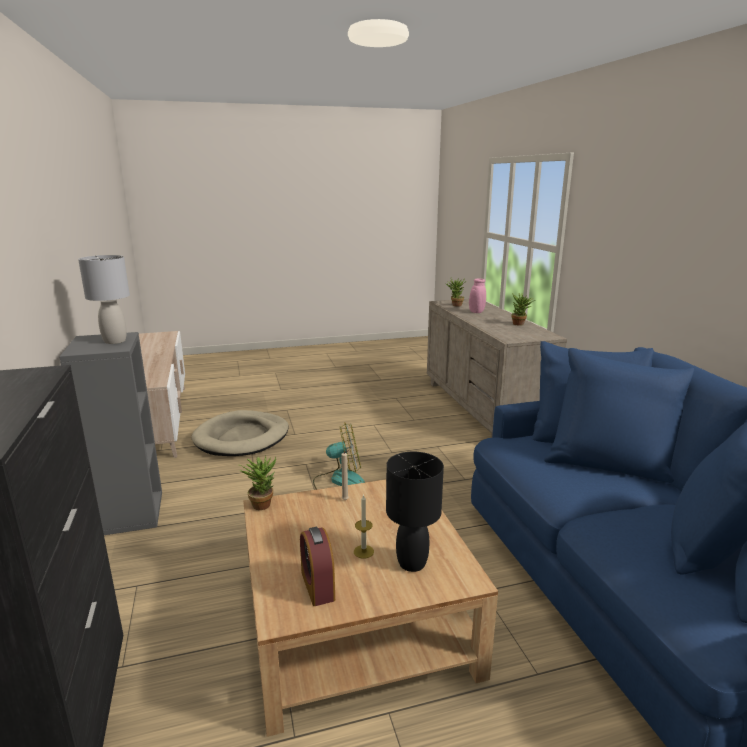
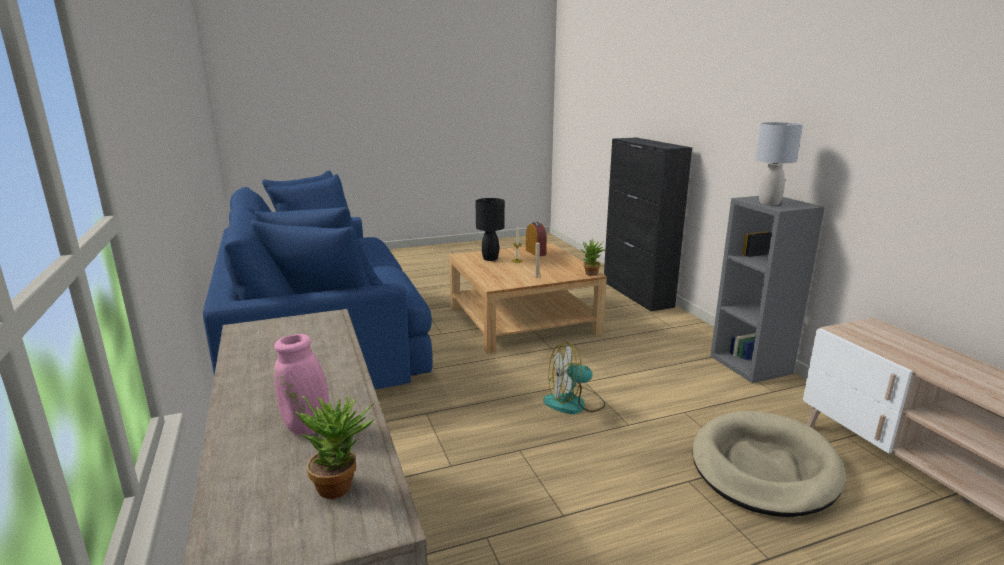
camera: 175 degrees right, 0 degrees up
potted plant [511,293,535,326] -> none

